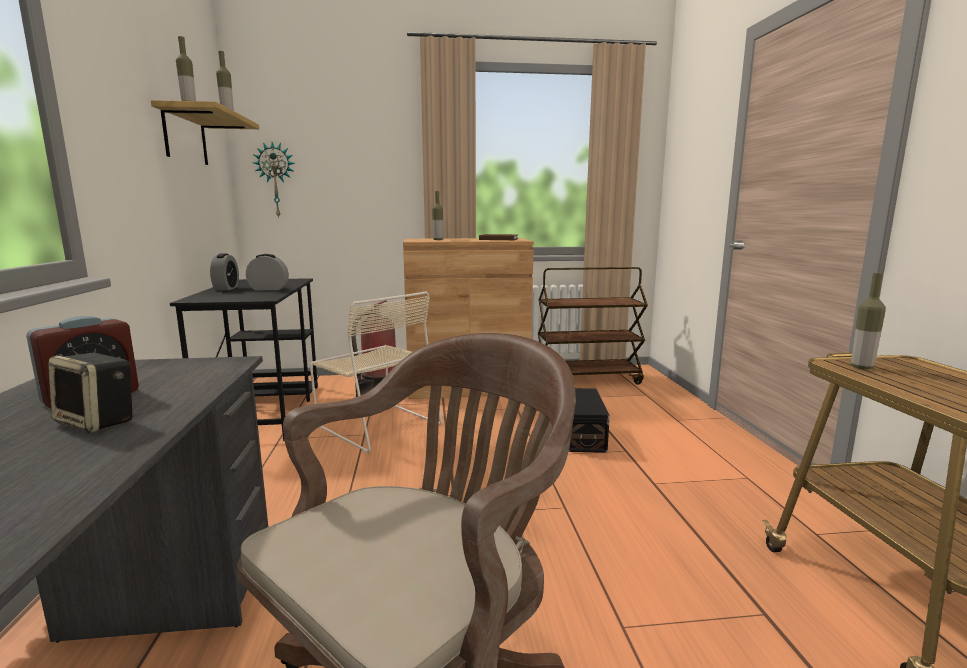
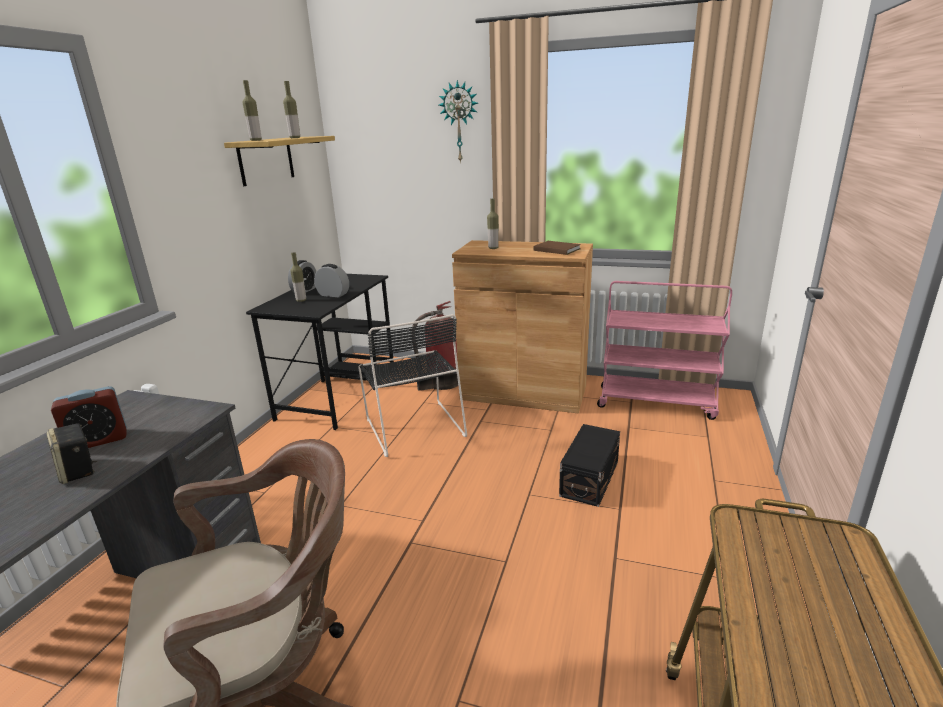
camera: 25 degrees right, 10 degrees up
wall clock [253,142,295,219] -> wall clock moved to [439,80,478,163]
beige chair [310,291,442,453] -> black chair [358,314,467,457]
brown cart [538,267,648,385] -> pink cart [597,281,732,420]
bottle [851,273,886,369] -> bottle moved to [290,252,306,302]

